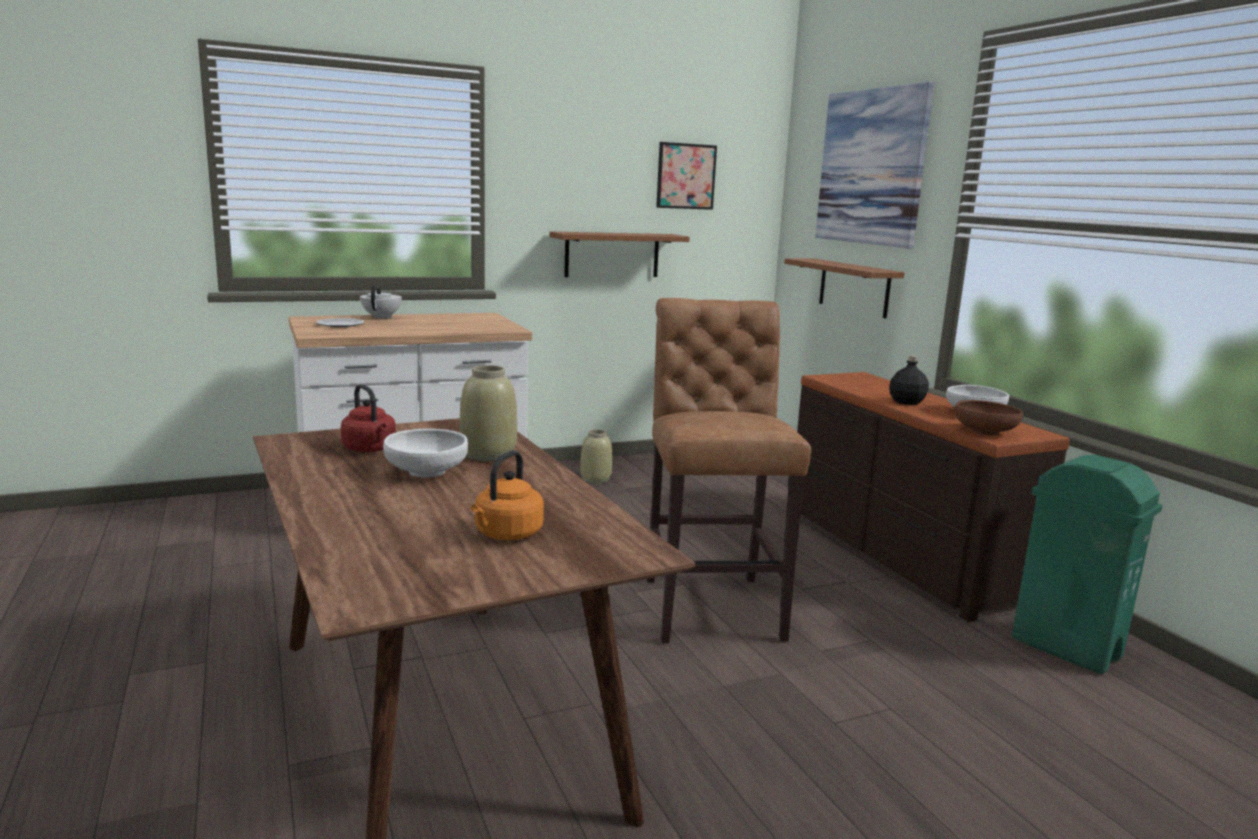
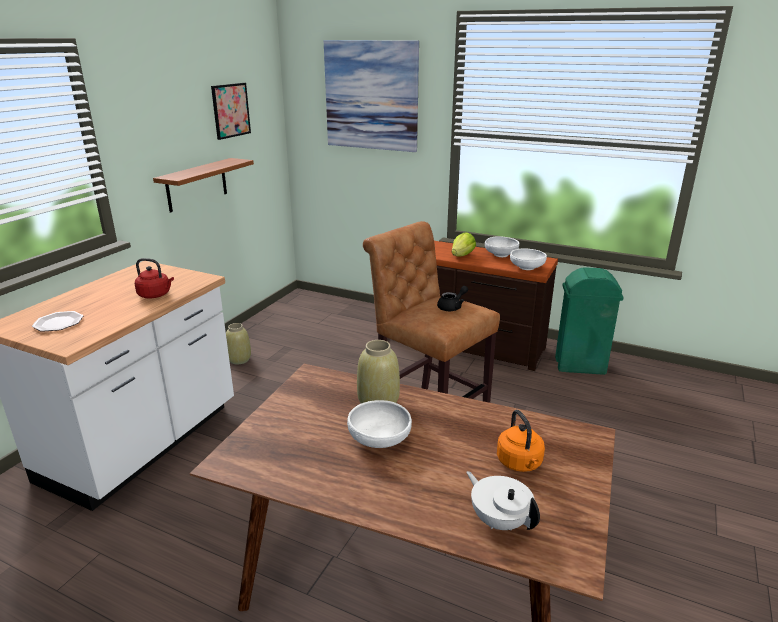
camera: 40 degrees left, 10 degrees up
red kettle [341,384,396,452] -> red kettle moved to [135,258,174,298]
white teapot [360,284,402,319] -> white teapot moved to [466,471,540,530]
shelf [784,258,905,319] -> none
black bottle [889,355,929,405] -> lettuce [452,232,476,257]
brown bowl [955,400,1023,436] -> white bowl [510,248,547,270]
none -> black teapot [437,286,468,311]

